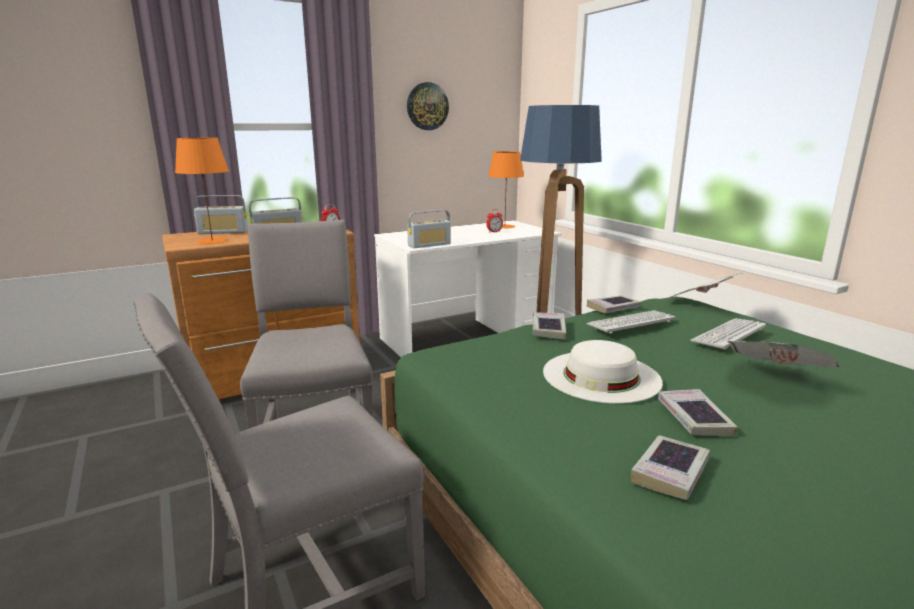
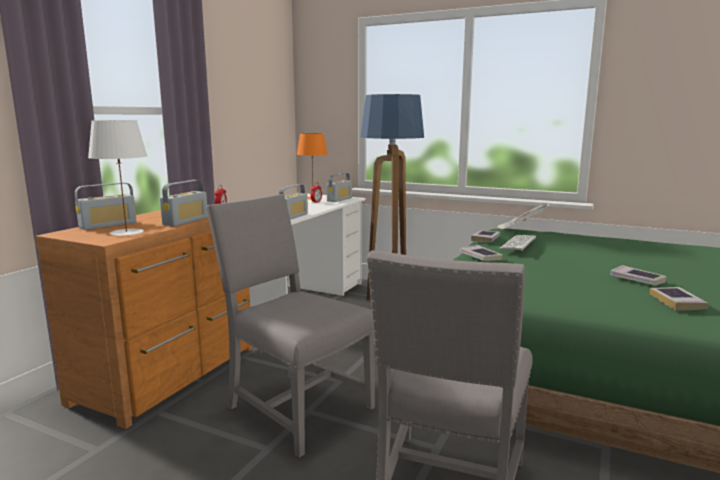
camera: 35 degrees left, 5 degrees down
orange table lamp [175,138,229,244] -> white table lamp [88,120,148,236]
wall clock [407,82,449,130] -> none
white hat [543,340,663,404] -> none
keyboard [690,318,766,350] -> none
newspaper [727,341,840,368] -> none
none -> radio [327,173,352,202]

